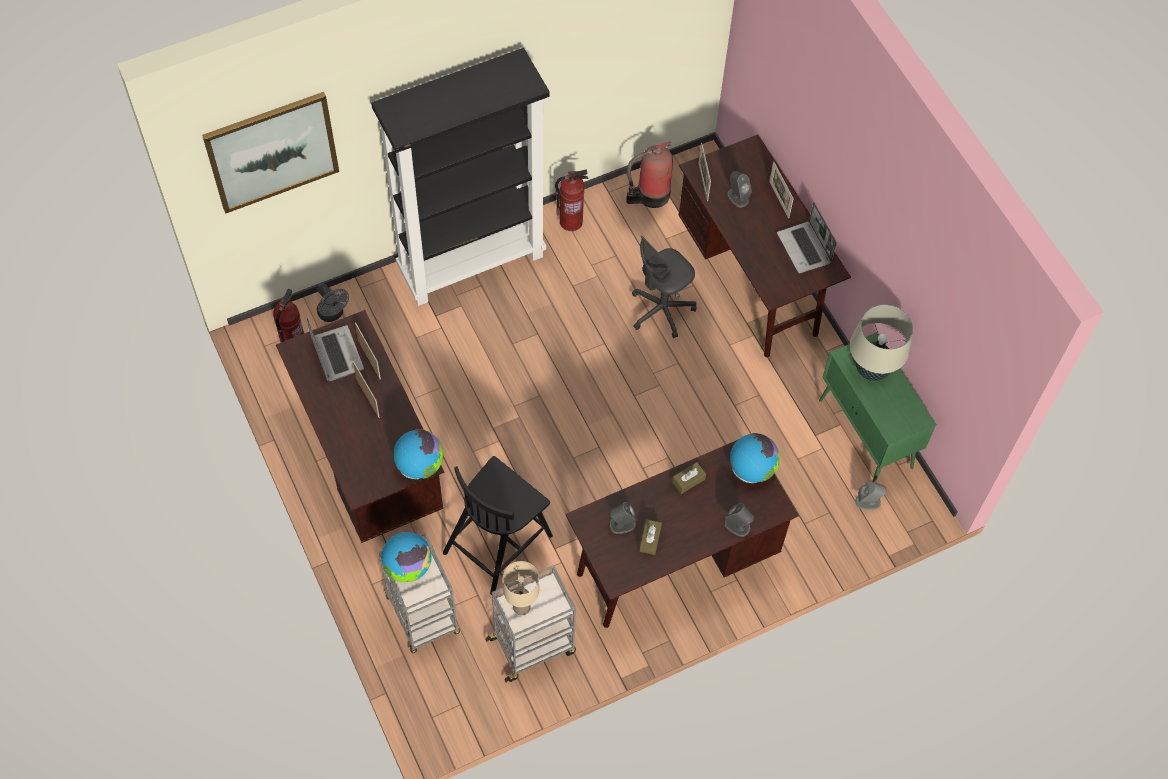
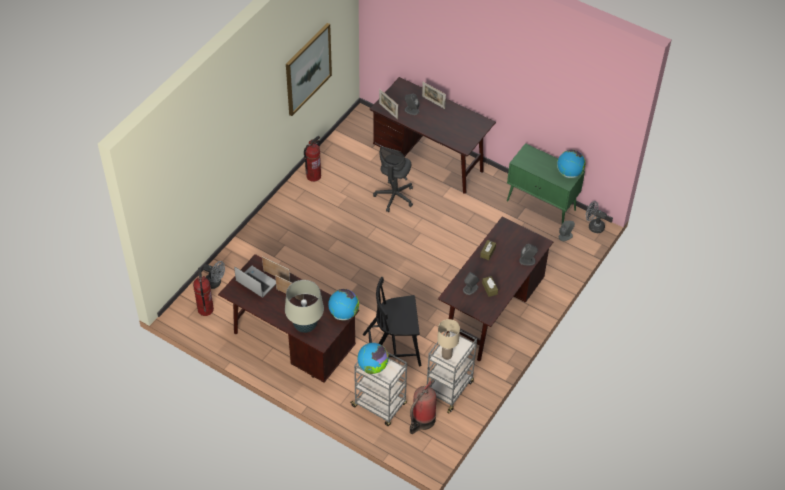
camera: 30 degrees left, 10 degrees down
picture [202,92,339,213] -> picture moved to [286,23,332,116]
black bookcase [371,48,550,306] -> none
black chair [443,456,553,595] -> black chair turned 75 degrees clockwise [363,277,421,366]
fire extinguisher [626,141,673,208] -> fire extinguisher moved to [410,381,436,434]
globe [730,433,780,483] -> globe moved to [557,150,586,178]
laptop [777,202,837,273] -> none
beige table lamp [850,304,913,381] -> beige table lamp moved to [285,280,324,333]
none -> grey fan [586,201,607,233]

